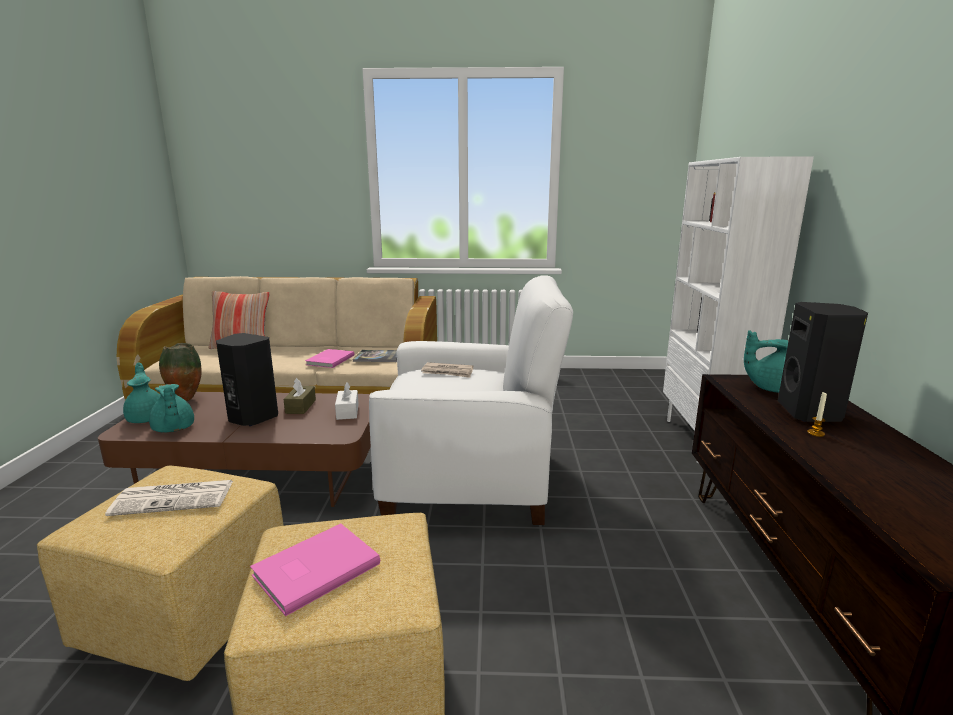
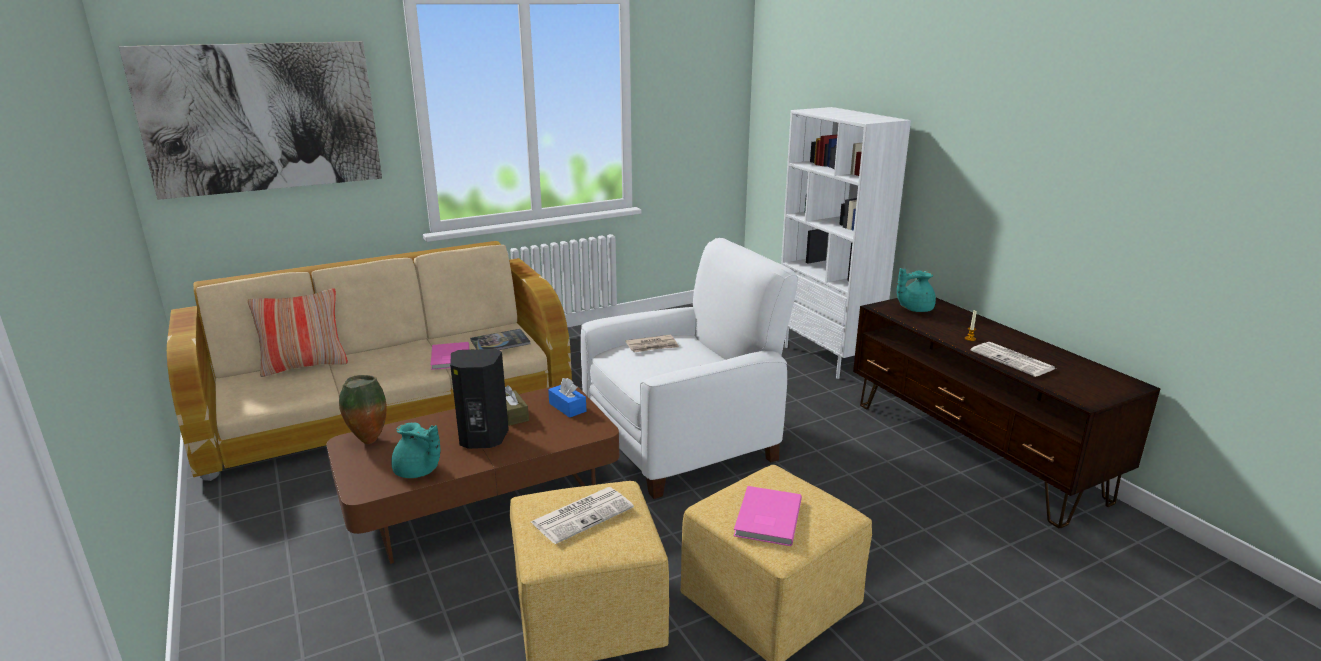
camera: 30 degrees left, 5 degrees up
turquoise teapot [123,363,161,423] -> none
white tissue box [335,382,358,420] -> blue tissue box [548,378,586,418]
black speaker [778,302,868,422] -> none
none -> picture [119,41,382,200]
none -> newspaper [971,342,1056,377]

